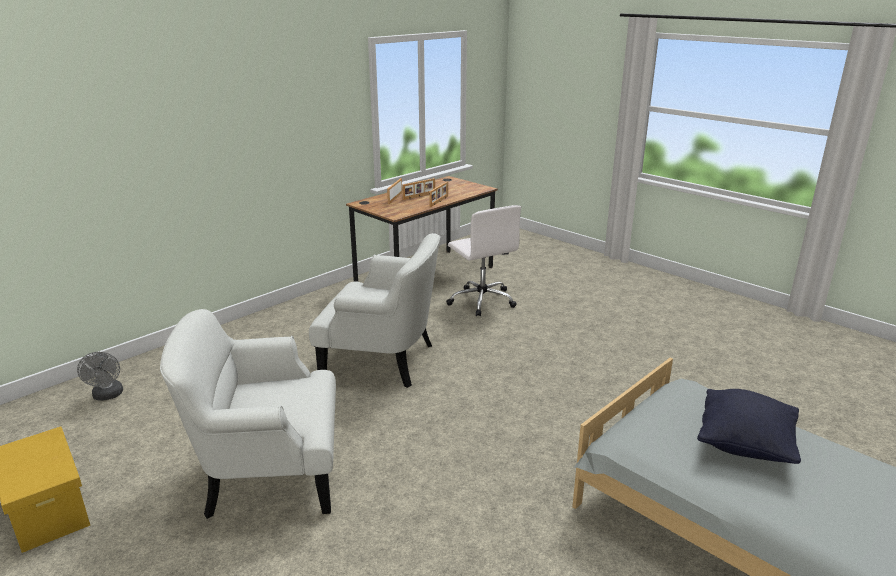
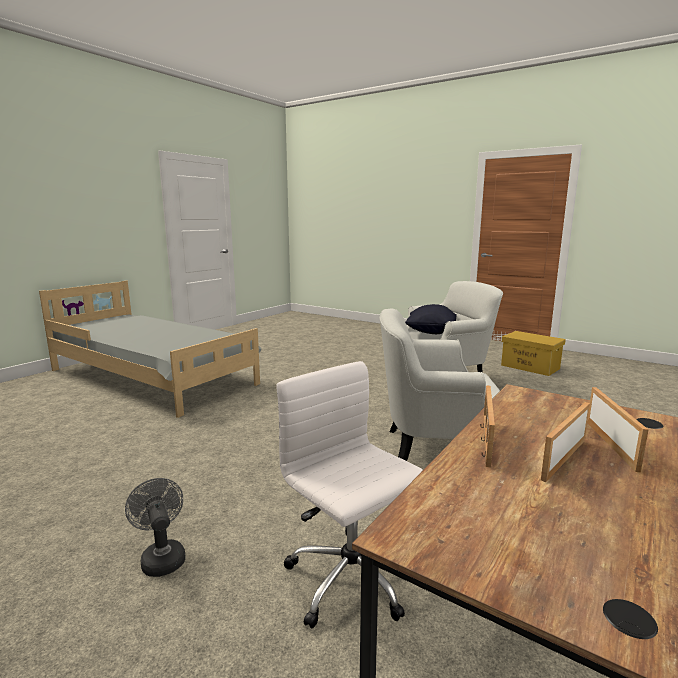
camera: 170 degrees right, 10 degrees down
grey fan [77,352,123,401] -> grey fan moved to [125,478,185,577]
black pillow [697,389,801,464] -> black pillow moved to [405,304,457,334]

